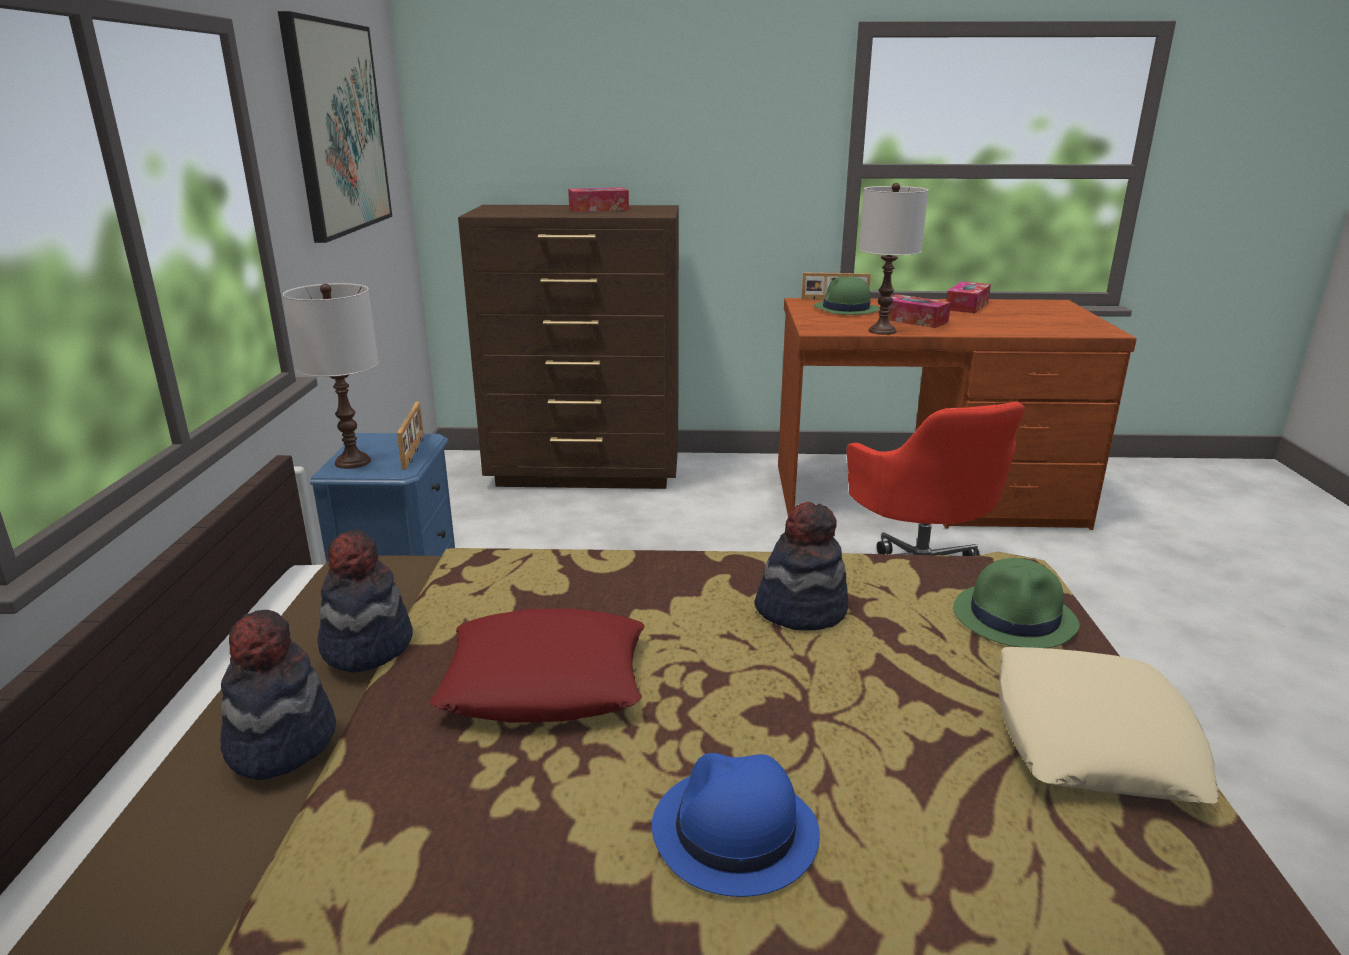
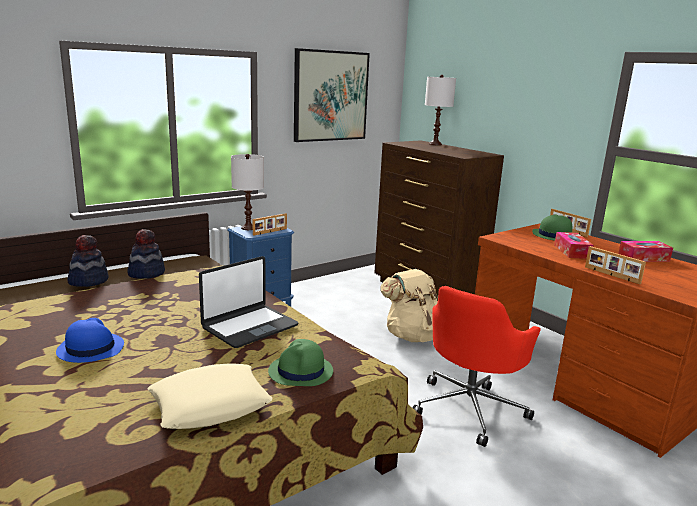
camera: 50 degrees right, 5 degrees down
red pillow [430,609,645,723] -> none
tissue box [568,187,629,212] -> none
hat [754,502,848,630] -> laptop [199,256,298,348]
white table lamp [859,183,928,335] -> white table lamp moved to [425,75,456,145]
none -> beige backpack [381,269,438,342]
none -> picture frame [585,246,646,284]

